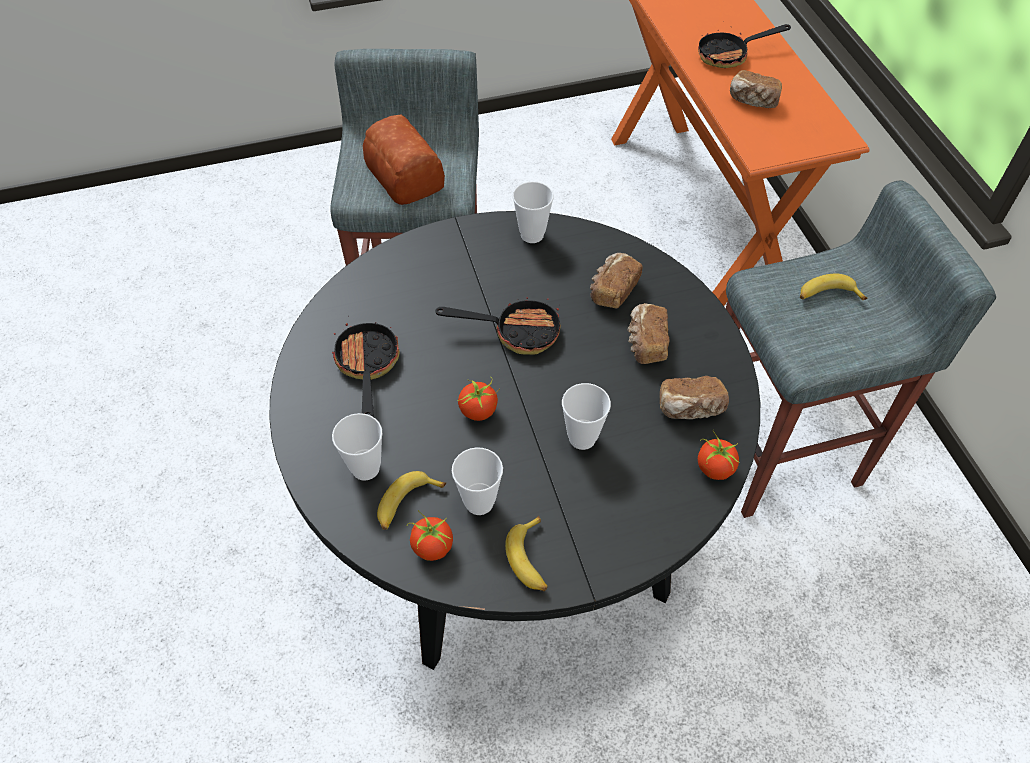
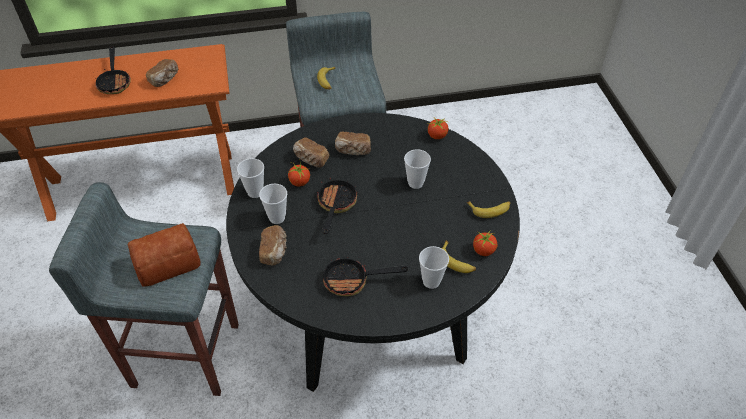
camera: 85 degrees left, 5 degrees down
cup [452,447,503,515] -> cup moved to [259,184,287,224]
tomato [457,377,500,421] -> tomato moved to [288,159,310,187]
bread [660,376,729,419] -> bread moved to [259,225,287,266]

